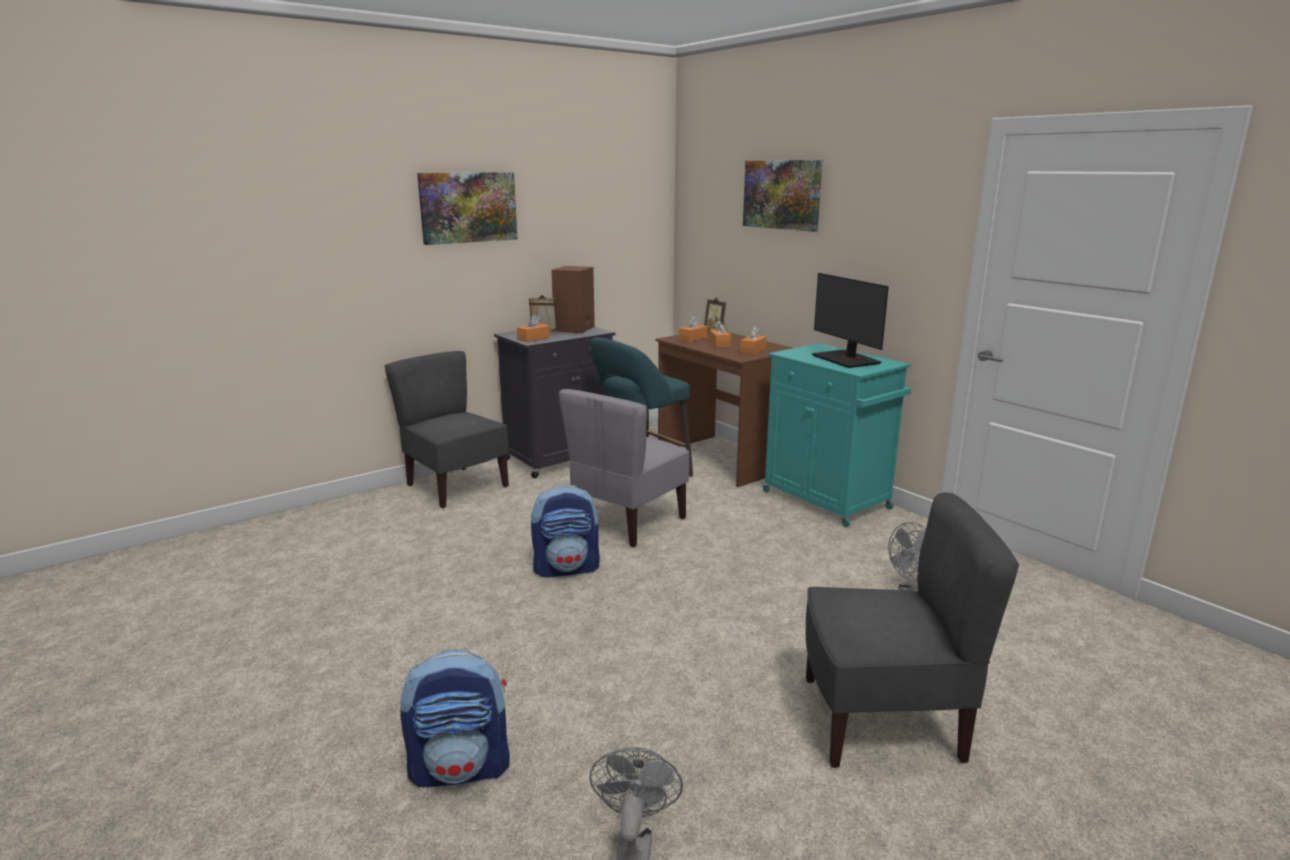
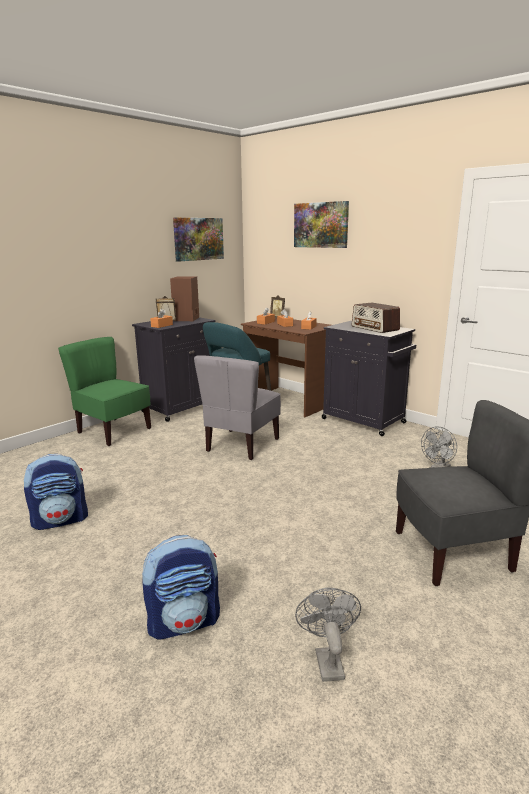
camera: 10 degrees left, 0 degrees up
grey chair [384,351,509,508] -> green chair [58,337,151,446]
picture [417,172,517,245] -> picture moved to [173,218,224,262]
backpack [531,485,600,577] -> backpack moved to [24,454,88,530]
turquoise cabinet [763,343,911,527] -> black cabinet [322,321,416,436]
monitor [812,273,889,368] -> radio [352,302,400,333]

